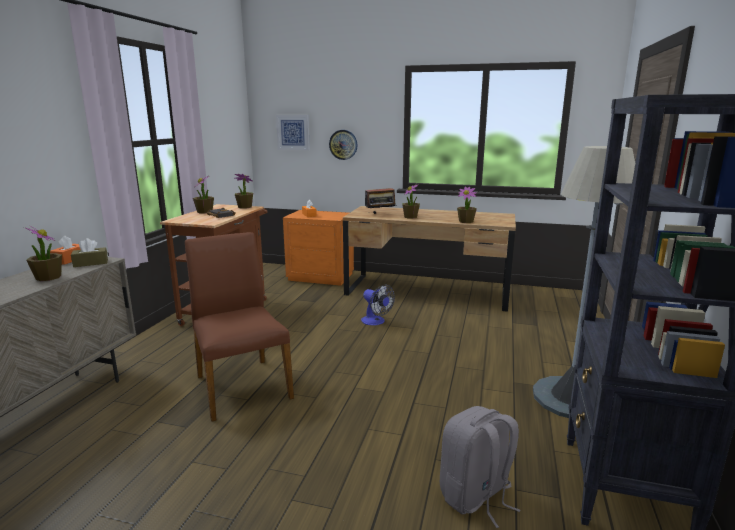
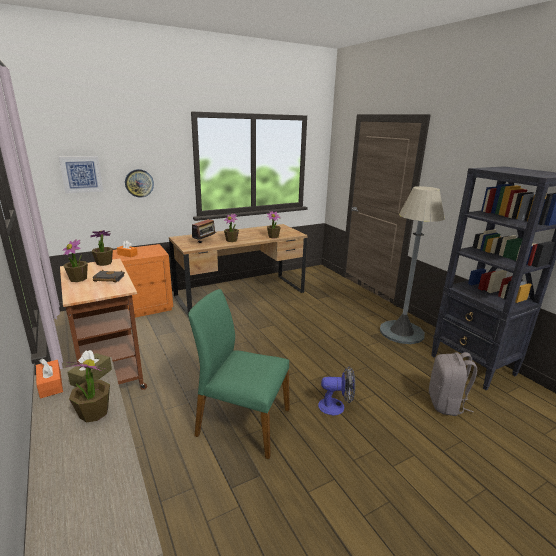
camera: 45 degrees left, 5 degrees up
brown chair [185,232,294,422] -> green chair [188,289,290,459]
fan [361,285,395,325] -> fan moved to [318,366,355,416]

